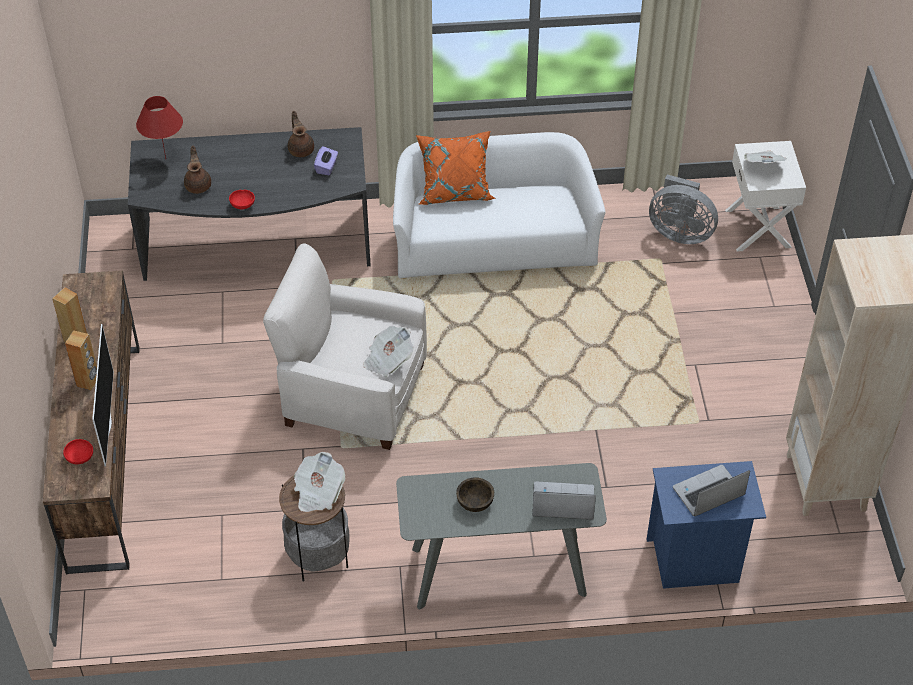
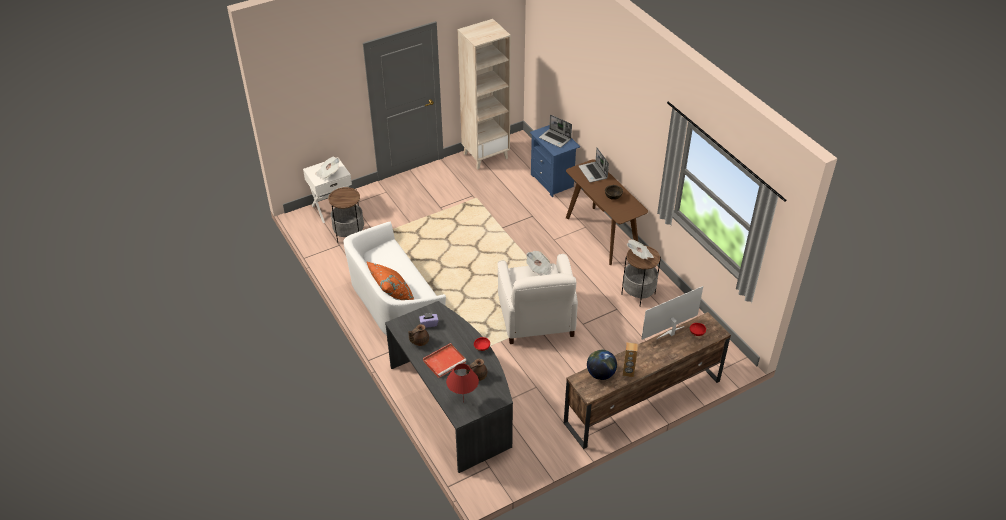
camera: 115 degrees left, 5 degrees down
brown speaker [65,330,97,391] -> none
grey console table [396,463,607,610] -> brown console table [566,159,648,265]
grey fan [649,174,718,244] -> side table [328,187,364,243]
none -> red tray [423,343,466,378]
none -> globe [587,350,617,380]

